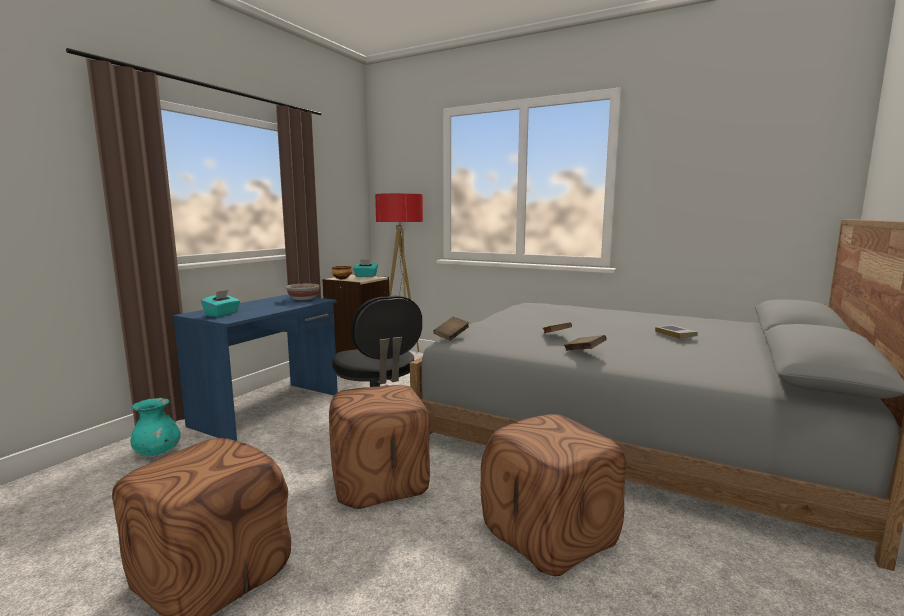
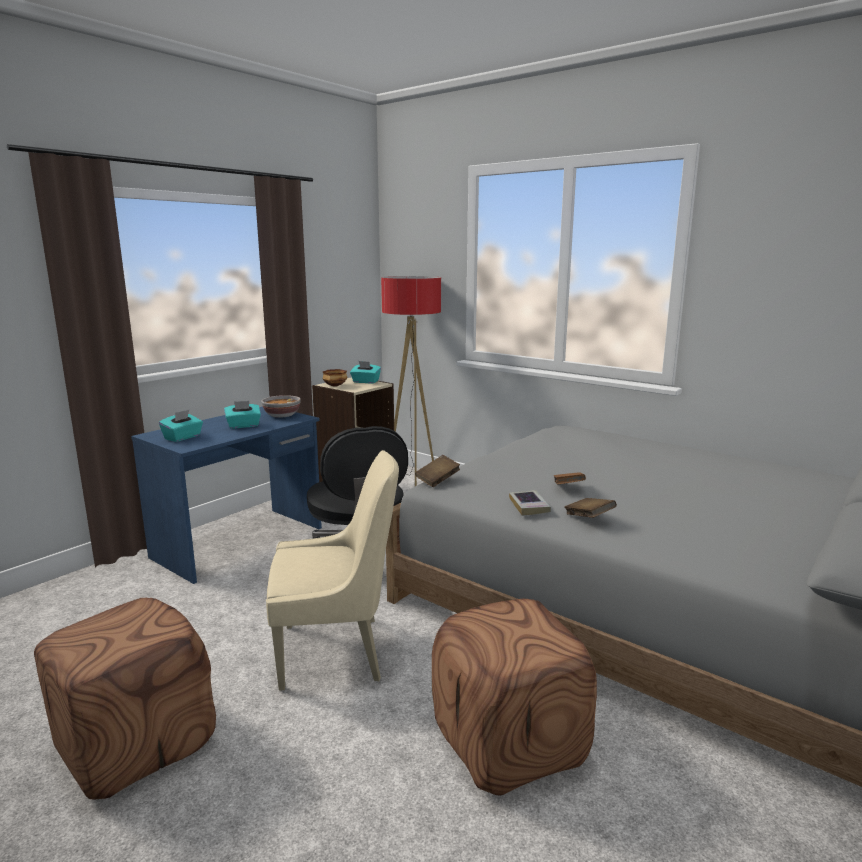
camera: 10 degrees right, 5 degrees up
turquoise vase [131,398,181,456] -> none
brown ottoman [329,385,430,509] -> beige chair [266,450,399,691]
book [655,325,698,339] -> book moved to [509,490,551,516]
none -> turquoise tissue box [224,401,261,429]

